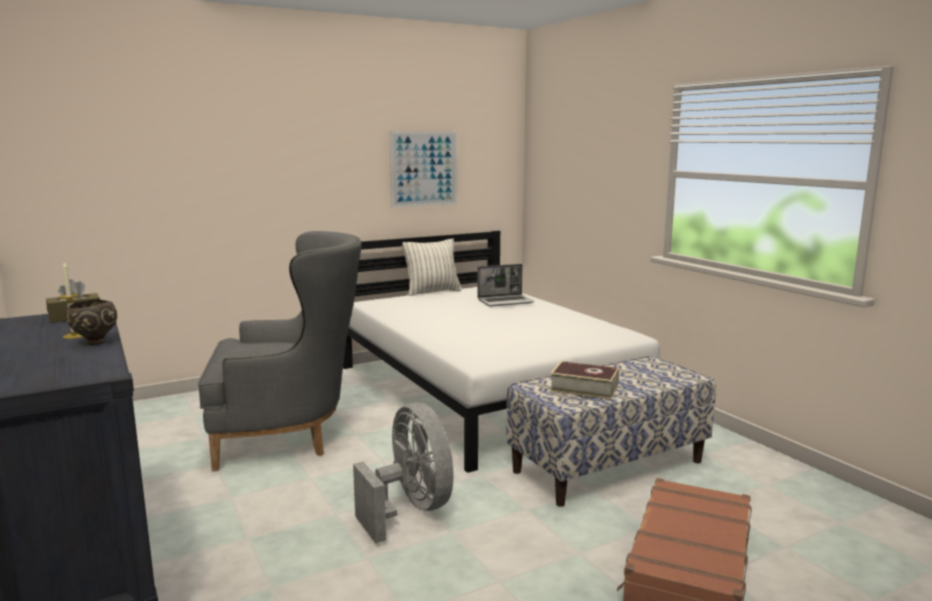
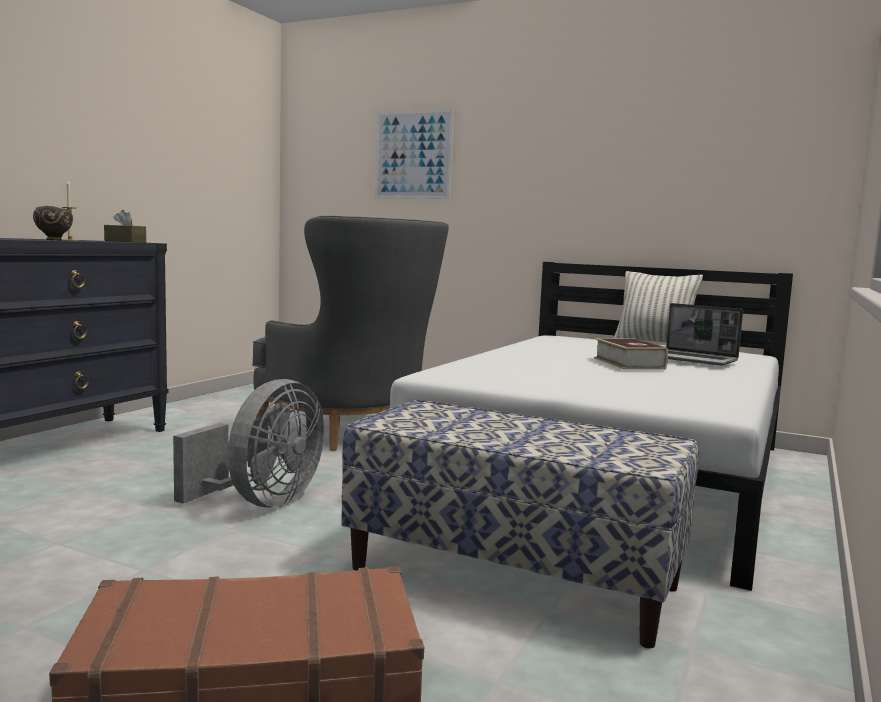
camera: 55 degrees right, 5 degrees down
picture [389,131,457,208] -> picture moved to [375,109,454,199]
book [550,361,619,400] -> book moved to [594,338,668,369]

